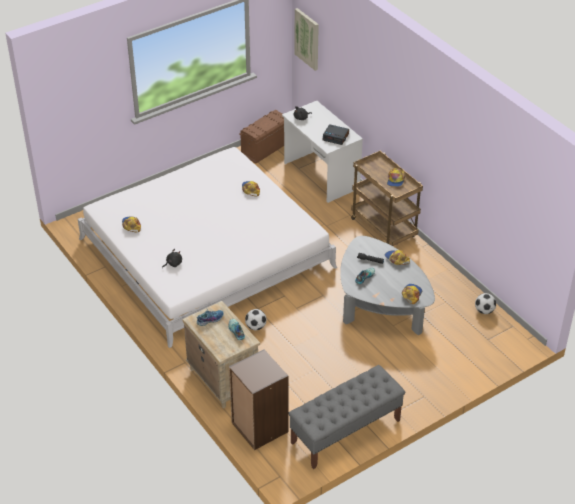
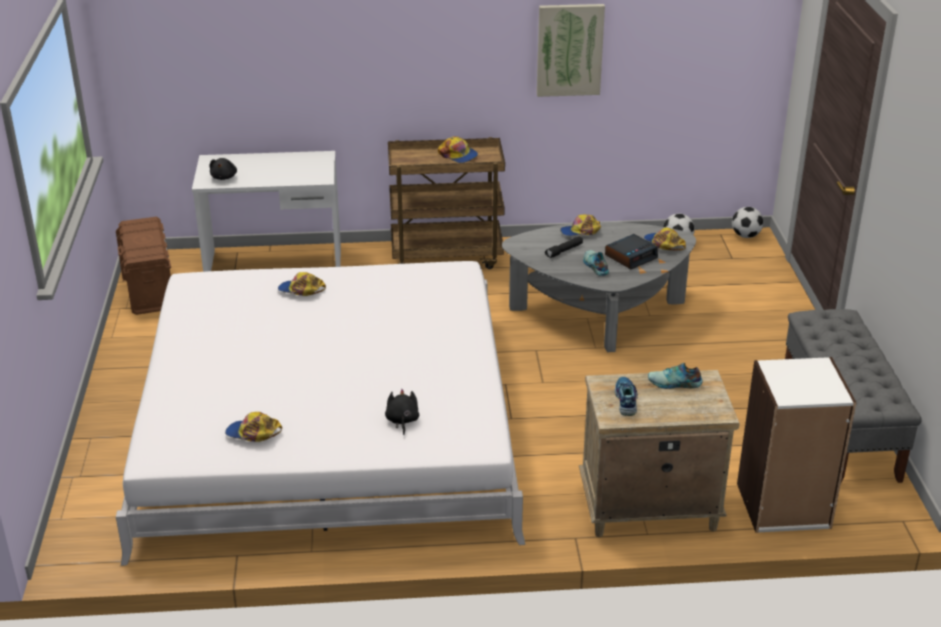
camera: 60 degrees left, 10 degrees down
brown bookcase [229,349,289,450] -> white bookcase [737,357,857,533]
football [245,309,267,330] -> football moved to [732,207,764,238]
picture [294,8,319,71] -> picture moved to [537,4,605,97]
alarm clock [323,124,349,145] -> alarm clock moved to [605,234,658,269]

